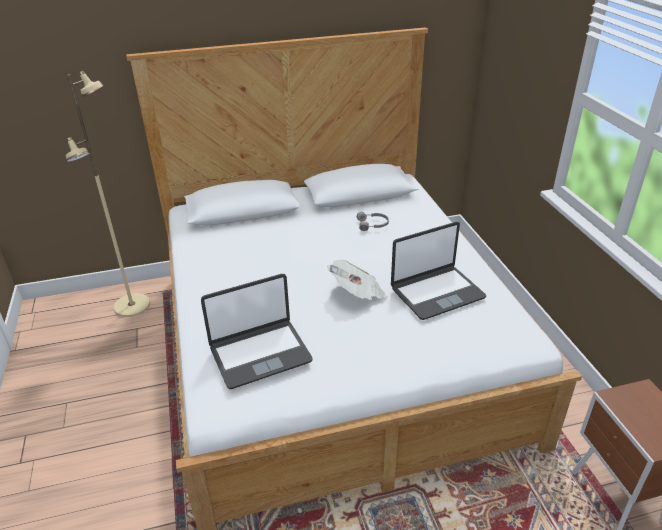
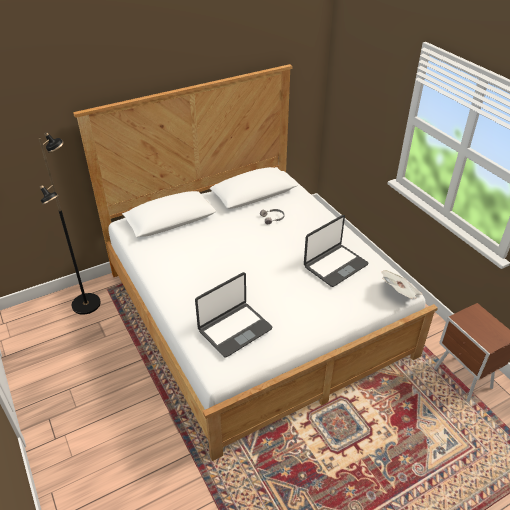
camera: 15 degrees left, 5 degrees up
beige floor lamp [66,71,150,317] -> black floor lamp [39,132,101,315]
newspaper [327,260,388,300] -> newspaper moved to [381,270,422,299]

